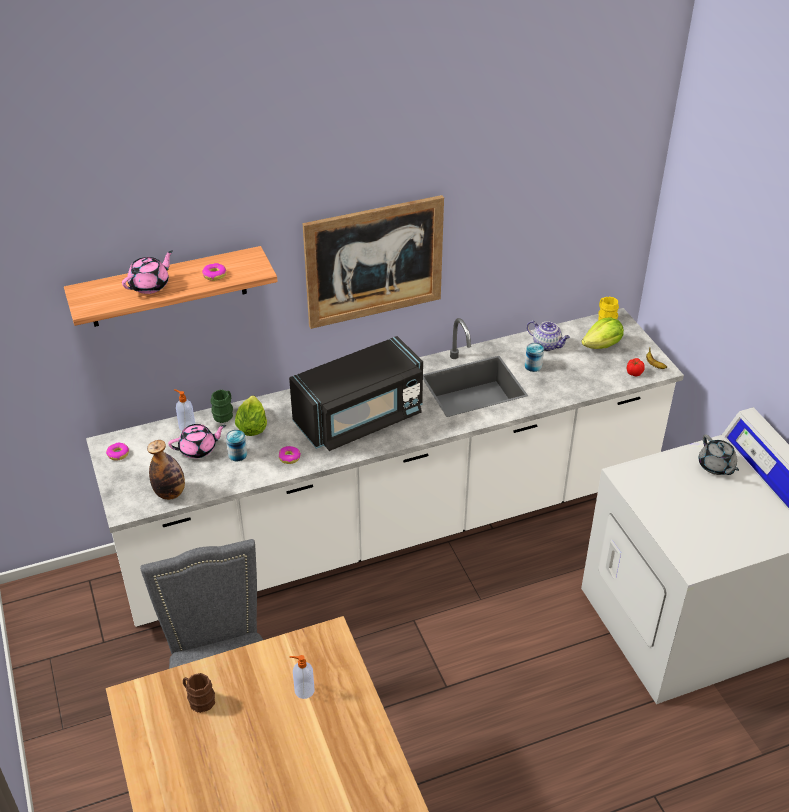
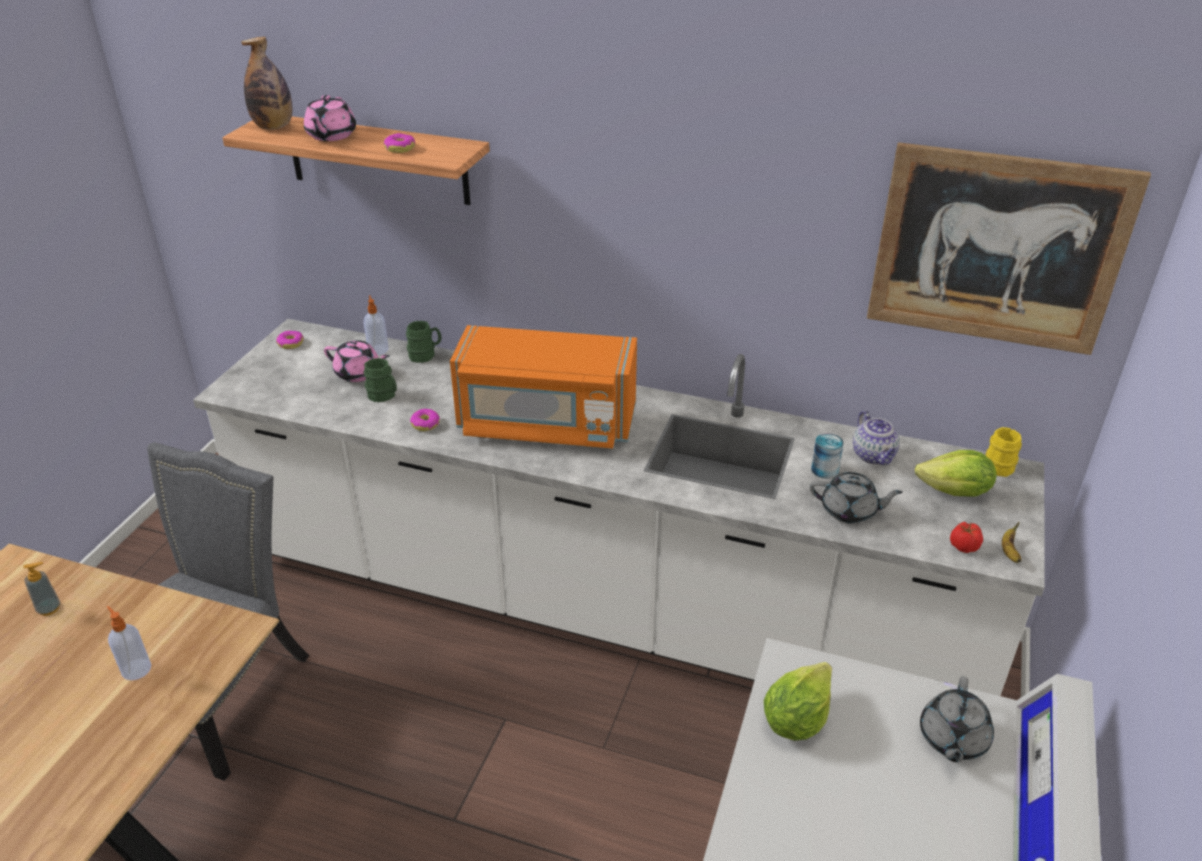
camera: 40 degrees right, 5 degrees down
pink teapot [122,250,173,294] -> pink teapot turned 105 degrees clockwise [304,95,356,141]
bottle [147,440,185,500] -> bottle moved to [241,37,292,130]
brown mug [183,673,215,713] -> soap dispenser [23,562,60,616]
can [226,430,247,461] -> green mug [363,358,397,402]
lettuce [235,395,267,436] -> lettuce moved to [764,662,832,741]
black microwave [289,336,423,451] -> orange microwave [450,325,637,448]
picture [303,195,444,329] -> picture moved to [867,142,1151,355]
none -> grey teapot [810,472,903,524]

